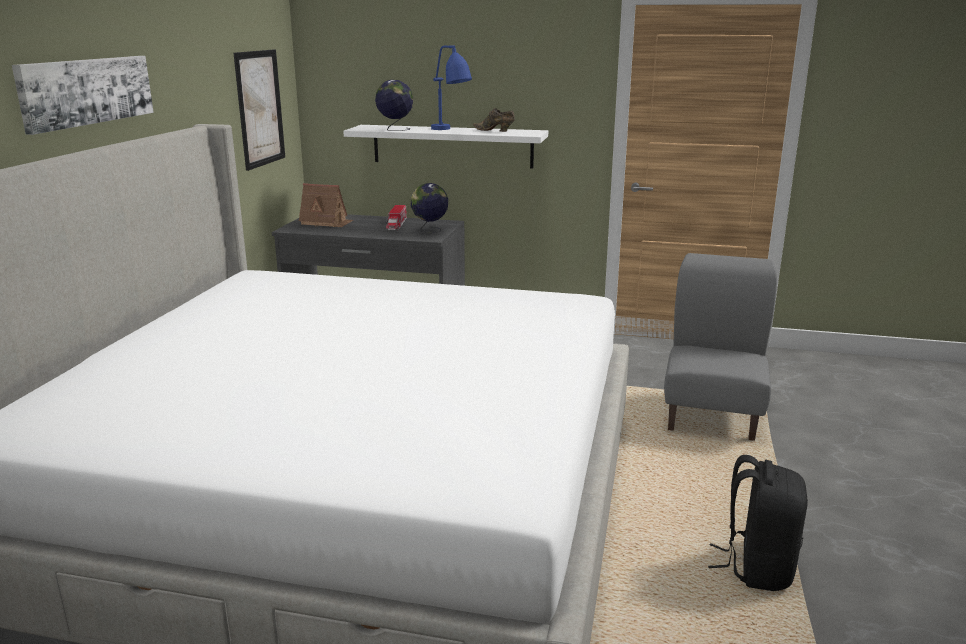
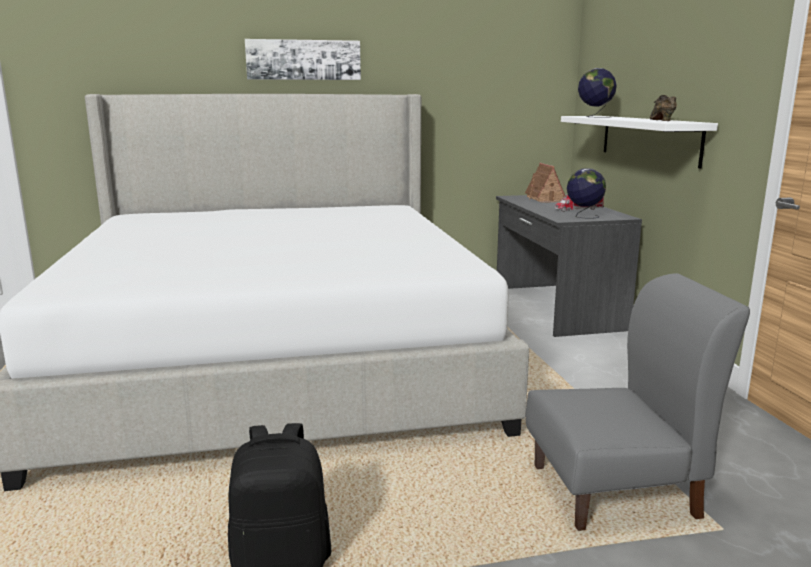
camera: 65 degrees right, 5 degrees down
picture [233,49,285,171] -> none
blue table lamp [431,45,472,130] -> none

